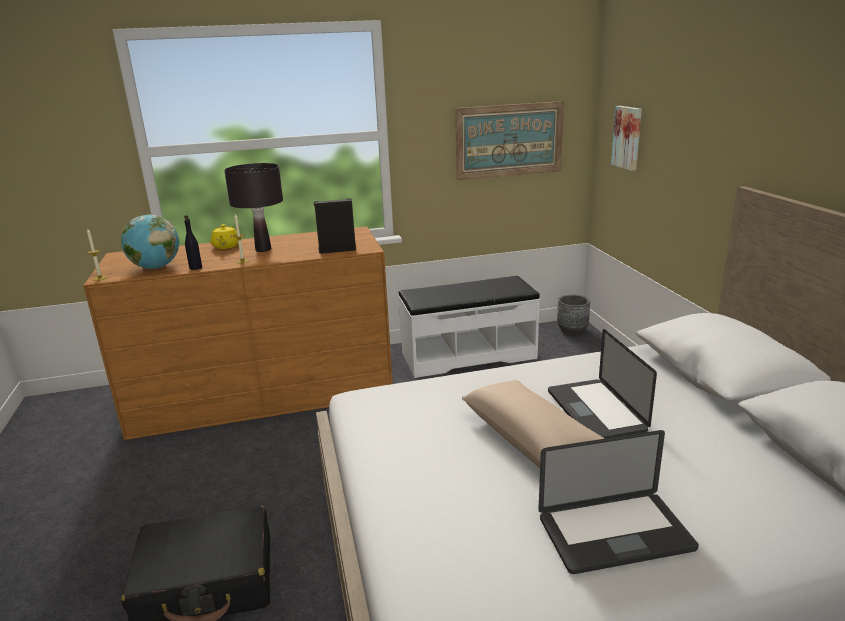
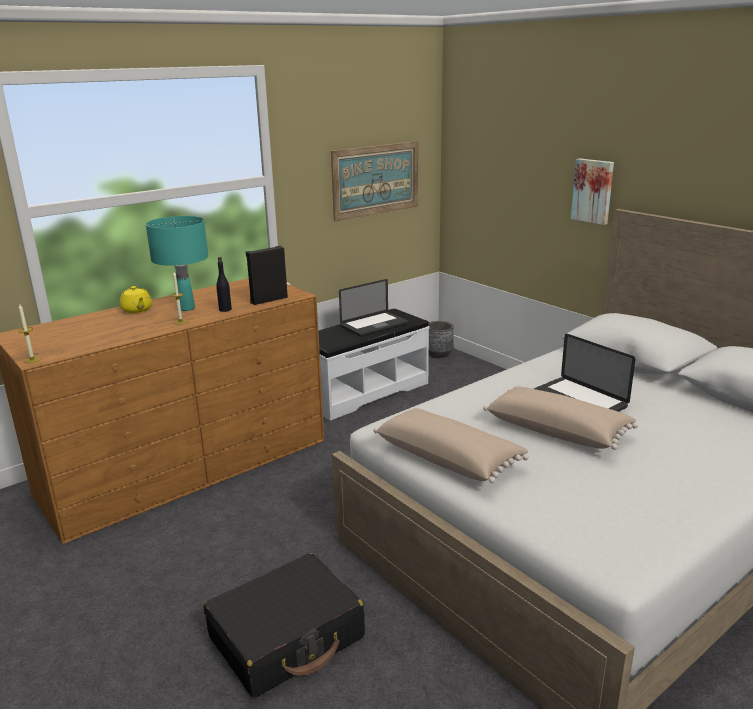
camera: 25 degrees left, 0 degrees up
globe [121,215,179,269] -> none
black bottle [184,215,202,270] -> black bottle moved to [216,257,232,312]
black table lamp [224,163,283,252] -> turquoise table lamp [146,216,208,311]
laptop [538,430,699,574] -> laptop moved to [339,279,408,337]
picture [611,106,642,171] -> picture moved to [571,158,614,225]
none -> beige pillow [374,408,529,483]

